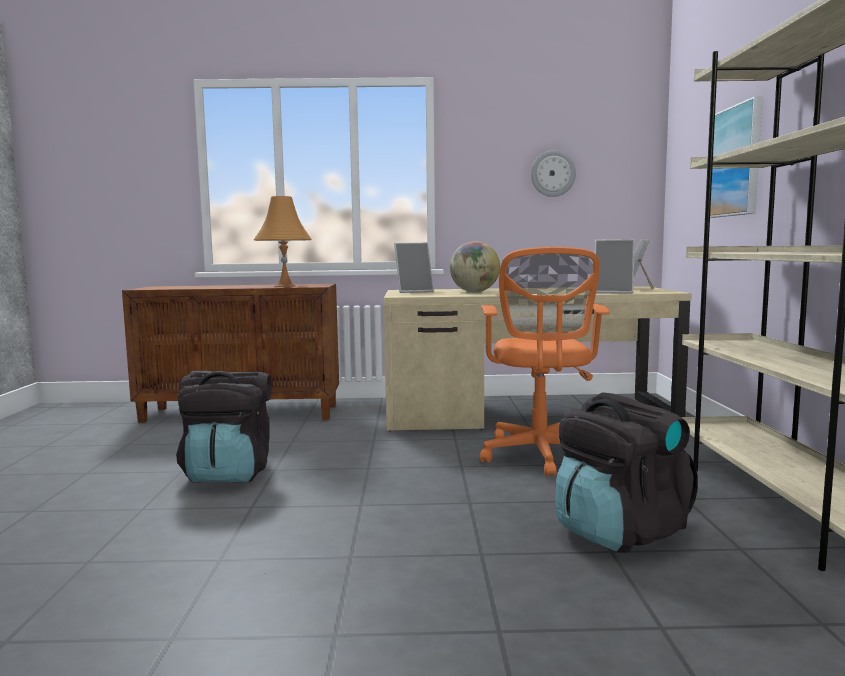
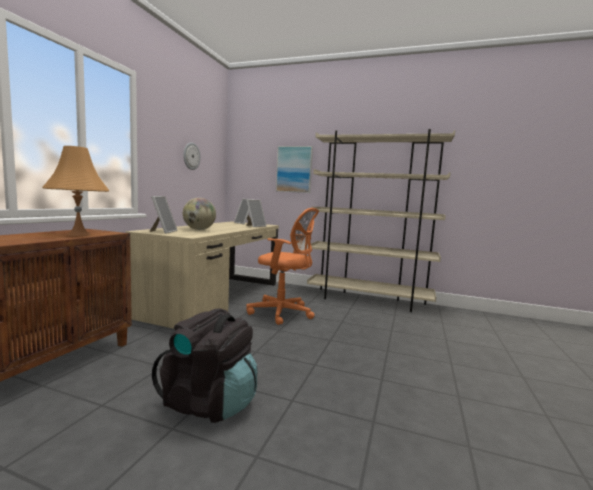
camera: 70 degrees left, 0 degrees up
black backpack [555,392,698,553] -> none

